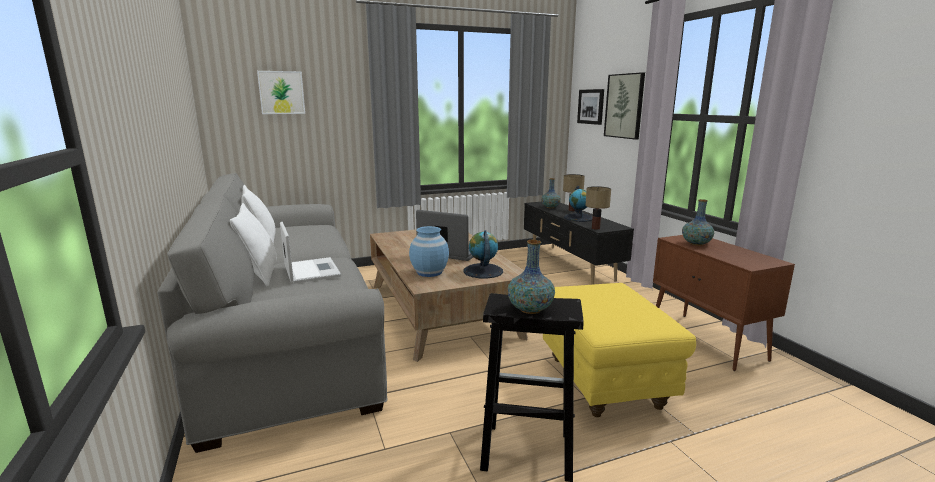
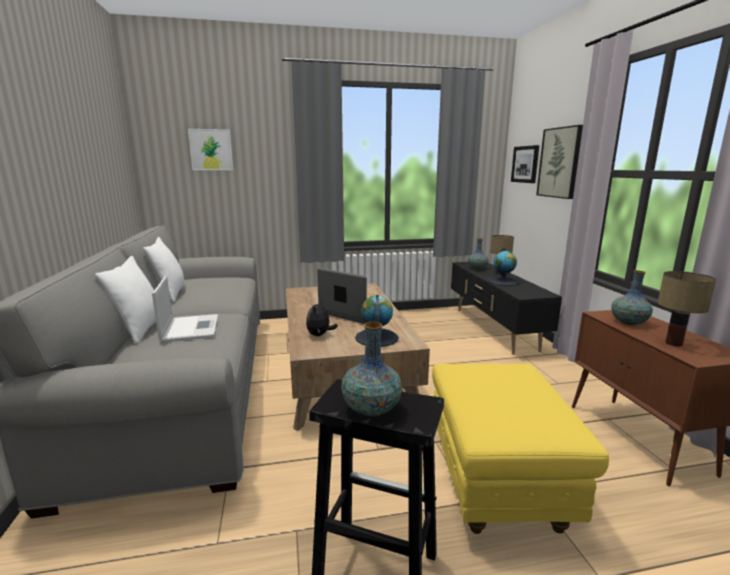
camera: 10 degrees right, 0 degrees up
blue vase [409,226,449,277] -> plush toy [306,300,338,336]
table lamp [585,186,611,230] -> table lamp moved to [657,271,716,346]

